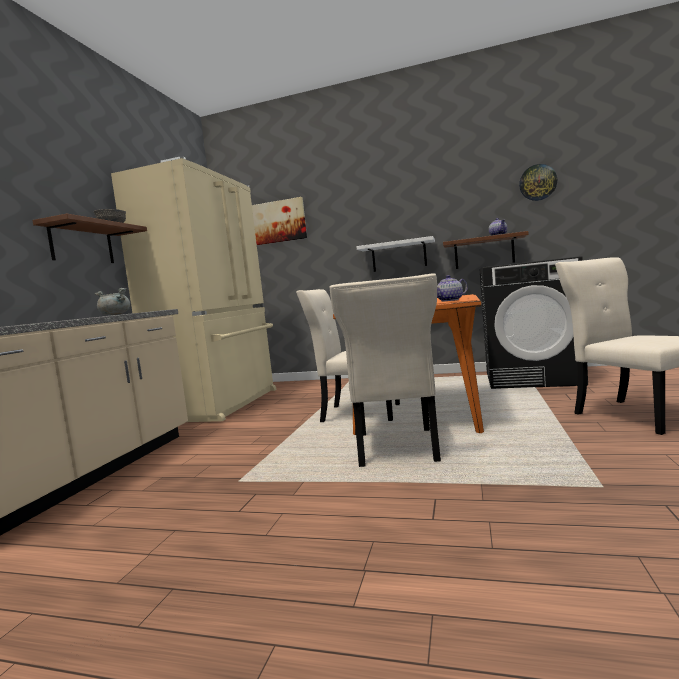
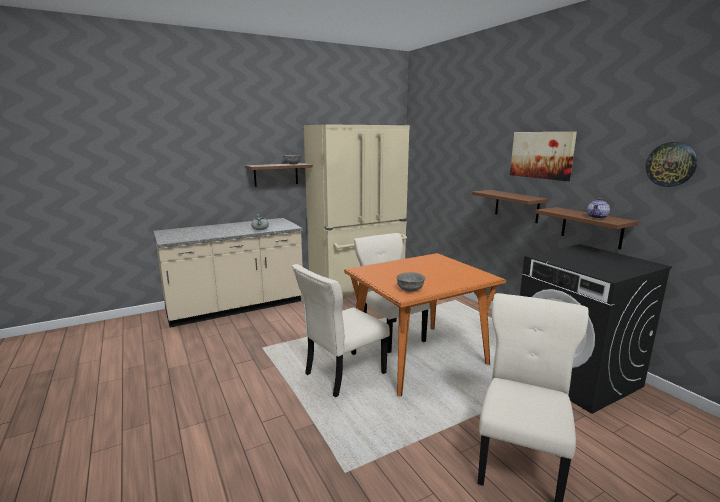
camera: 45 degrees right, 10 degrees up
picture [252,197,307,245] -> picture moved to [510,132,577,181]
white shelf [356,236,435,272] -> brown shelf [472,190,549,223]
teapot [437,275,468,301] -> grey bowl [396,272,425,292]

